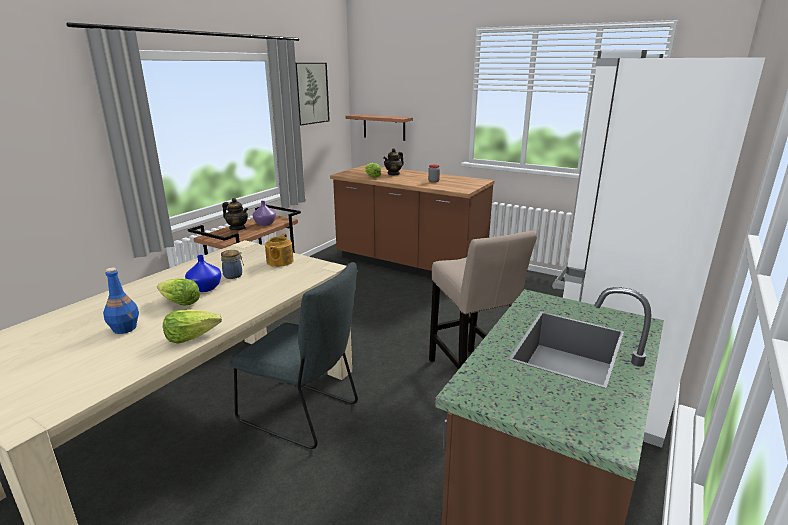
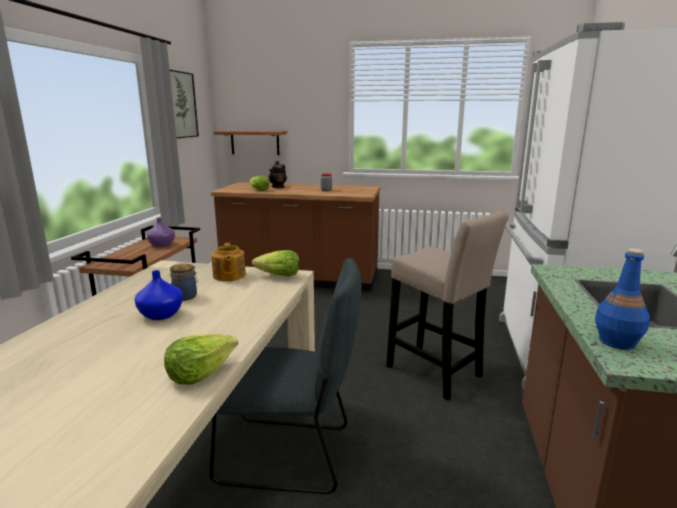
camera: 20 degrees left, 5 degrees down
blue bottle [103,268,139,334] -> blue bottle moved to [595,248,650,350]
lettuce [157,278,200,306] -> lettuce moved to [252,250,300,277]
teapot [222,198,248,230] -> none

